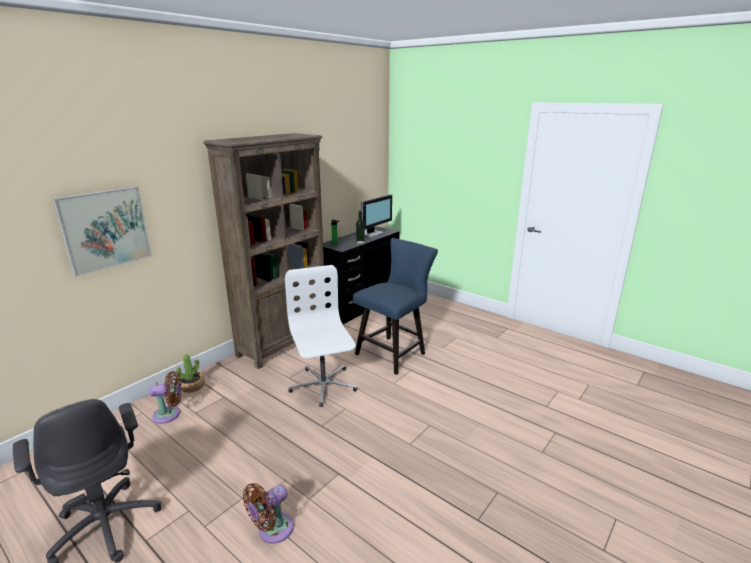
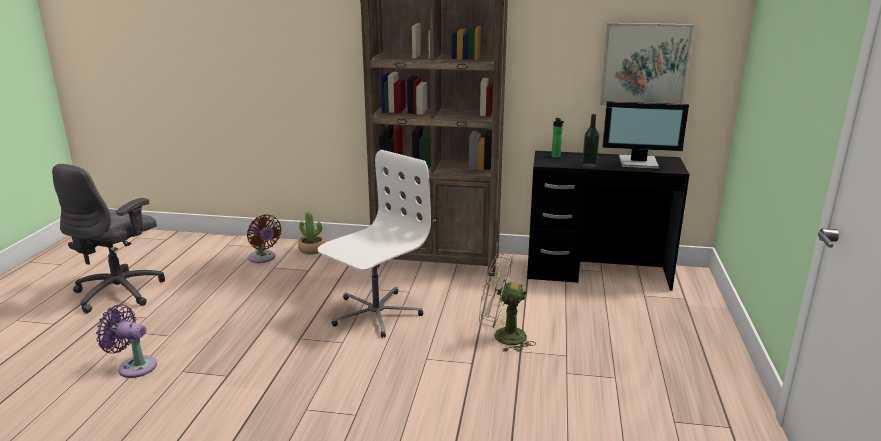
camera: 60 degrees right, 0 degrees up
picture [53,186,152,276] -> picture moved to [600,23,694,105]
brown fan [243,483,294,544] -> purple fan [96,304,157,378]
blue chair [353,238,438,375] -> green fan [479,253,536,352]

